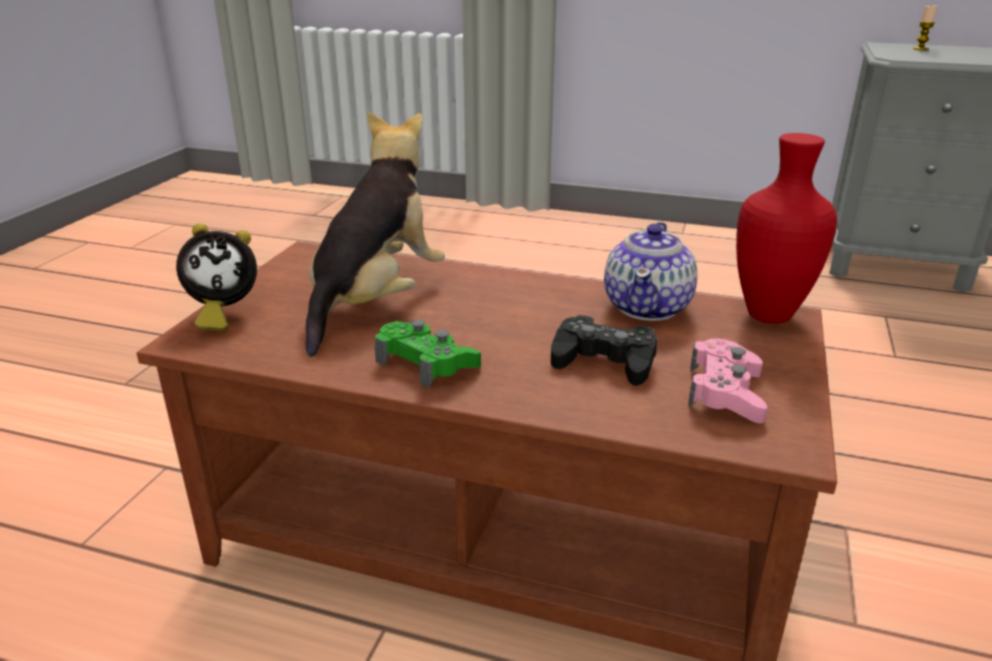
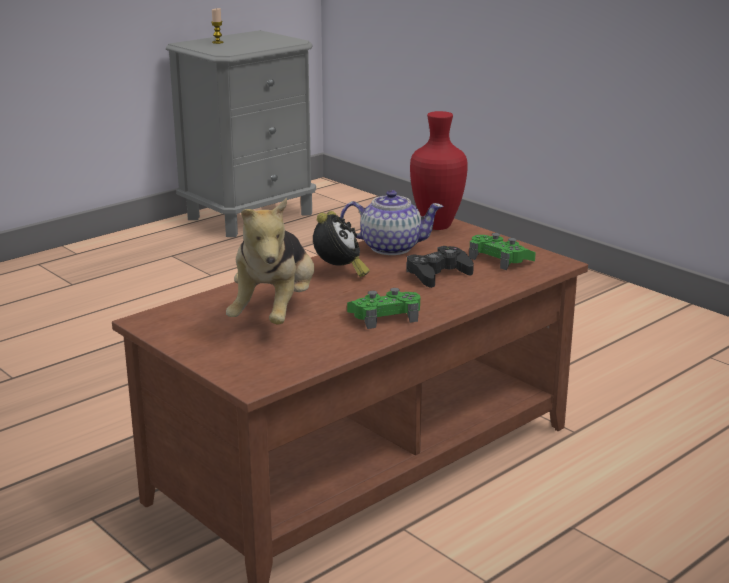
camera: 60 degrees left, 5 degrees down
alarm clock [176,223,257,330] -> alarm clock moved to [313,211,370,277]
plush toy [306,111,445,357] -> plush toy turned 135 degrees counterclockwise [226,198,314,325]
teapot [604,222,697,321] -> teapot turned 45 degrees counterclockwise [340,190,444,255]
pink game controller [688,339,767,424] -> green game controller [469,233,536,270]

